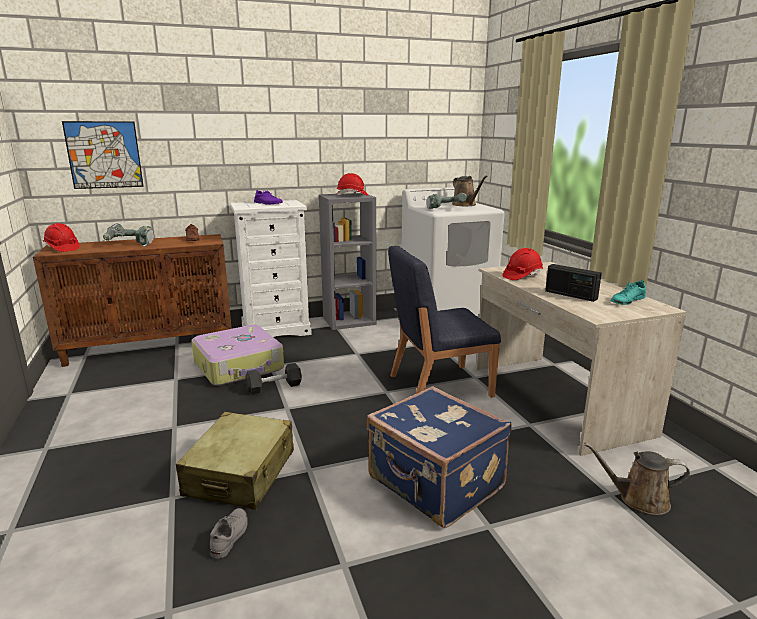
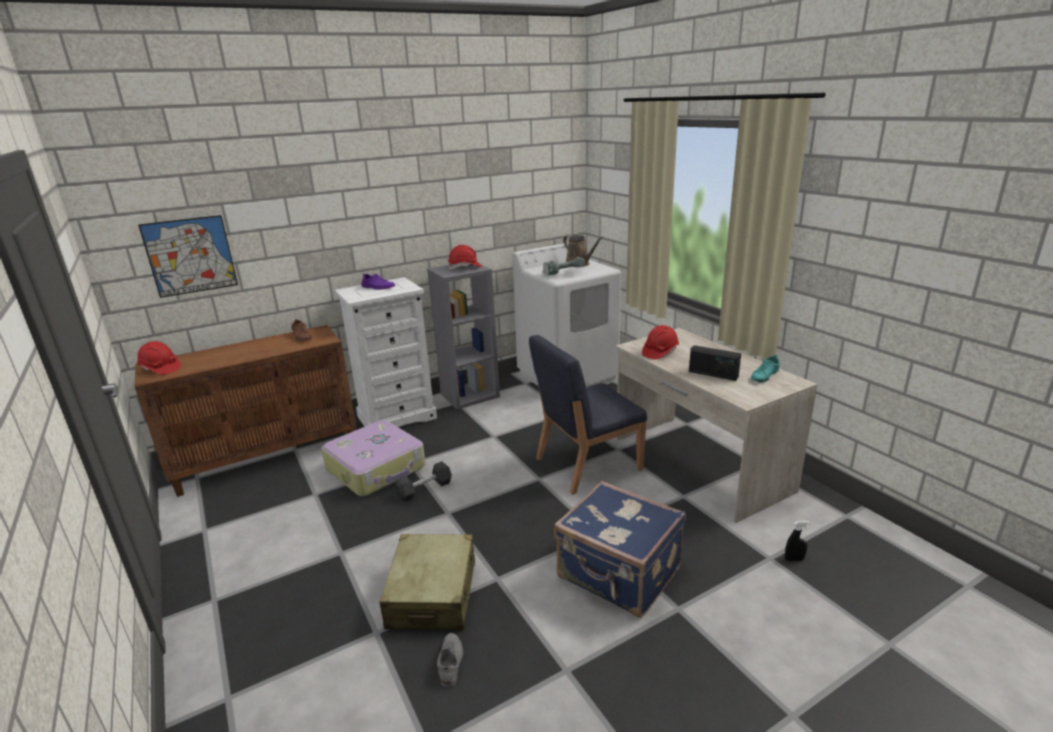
camera: 10 degrees left, 5 degrees up
power drill [103,223,154,247] -> none
brown watering can [584,443,690,515] -> black spray bottle [785,521,809,561]

